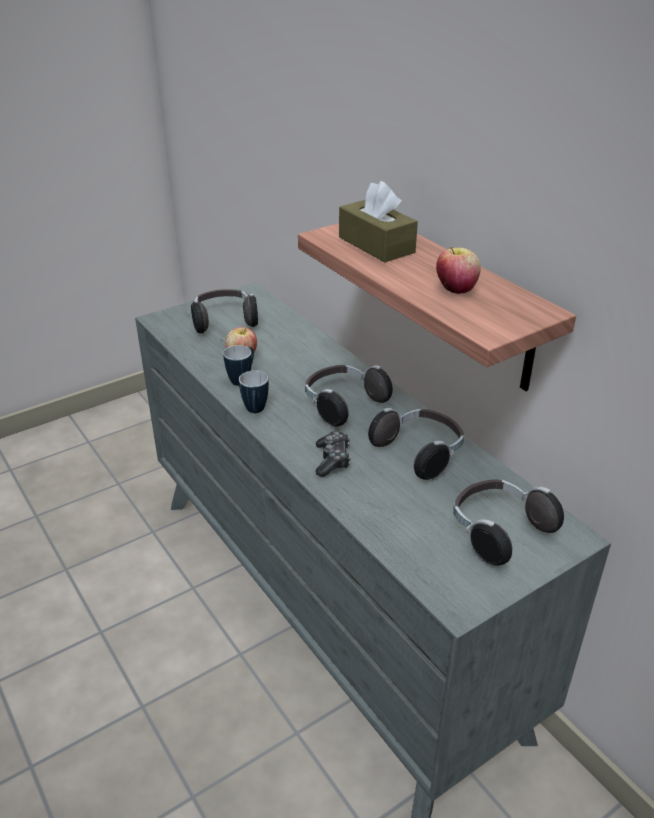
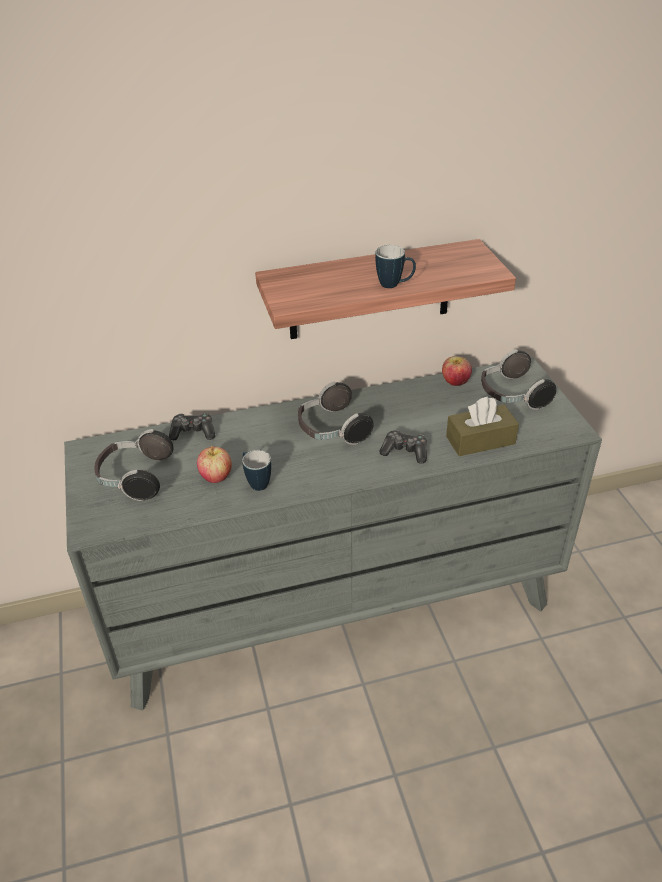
camera: 70 degrees left, 5 degrees up
mug [239,370,269,414] -> mug moved to [375,245,416,288]
brown tissue box [339,181,418,263] -> brown tissue box moved to [446,397,519,456]
headphones [368,408,464,480] -> none
apple [436,246,481,294] -> apple moved to [442,356,472,386]
none -> game controller [169,413,215,440]

